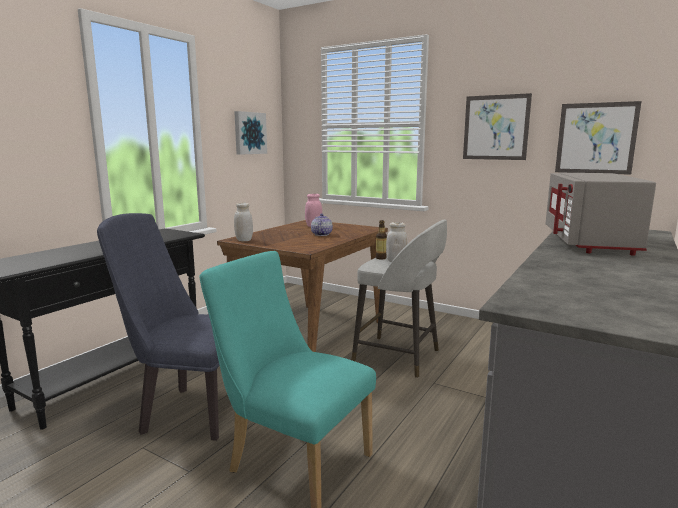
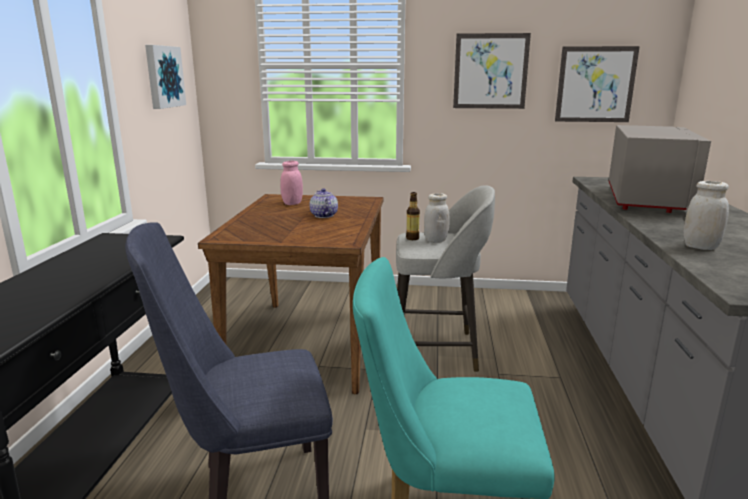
camera: 25 degrees left, 5 degrees up
white jar [234,203,253,241] -> white jar moved to [684,181,729,250]
grey microwave [545,173,656,256] -> grey microwave turned 150 degrees counterclockwise [609,125,711,213]

